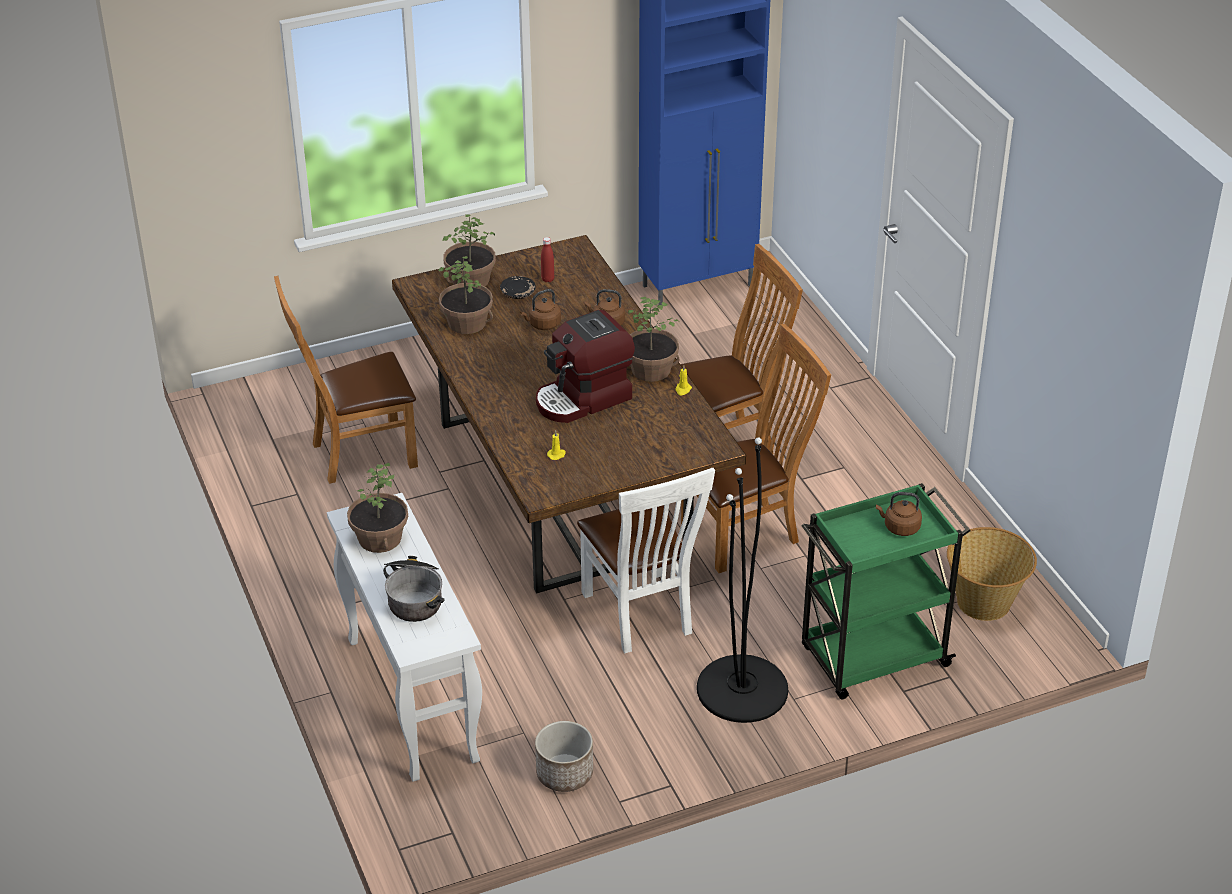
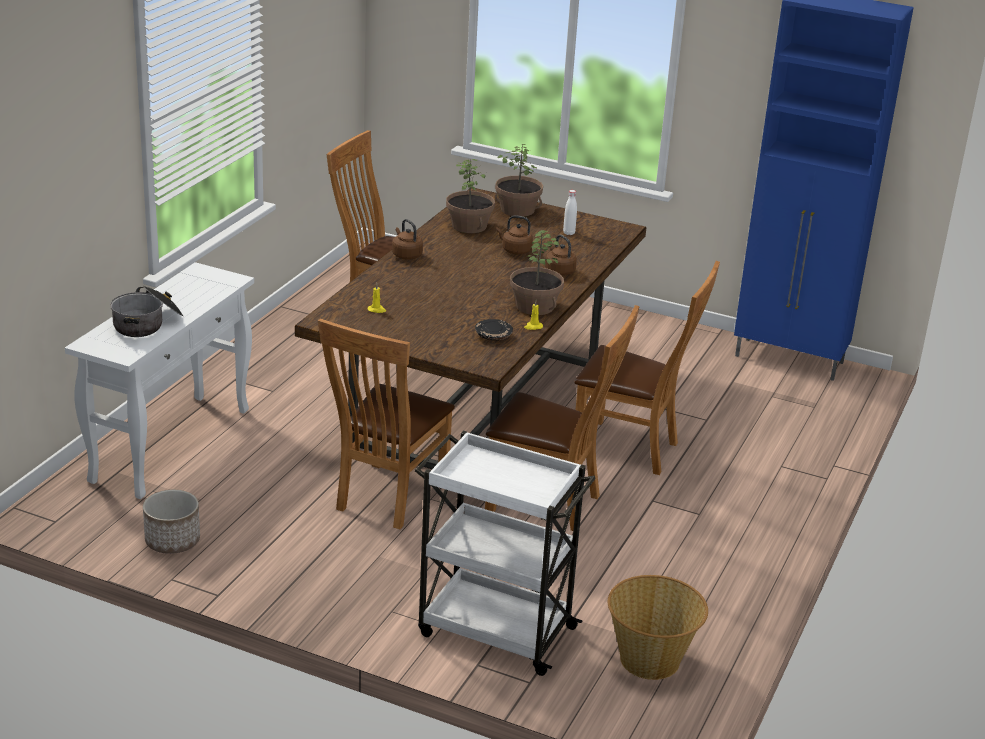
camera: 45 degrees right, 10 degrees down
potted plant [347,463,408,553] -> none
black plate [500,276,536,299] -> black plate moved to [475,319,513,340]
coffee machine [536,310,635,423] -> none
red bottle [541,237,554,282] -> white bottle [563,190,577,235]
white chair [577,468,715,654] -> brown chair [318,318,455,529]
black floor lamp [697,437,788,723] -> none
green cart [802,483,971,699] -> white cart [415,430,596,676]
brown kettle [876,492,922,536] -> brown kettle moved to [392,219,423,260]

